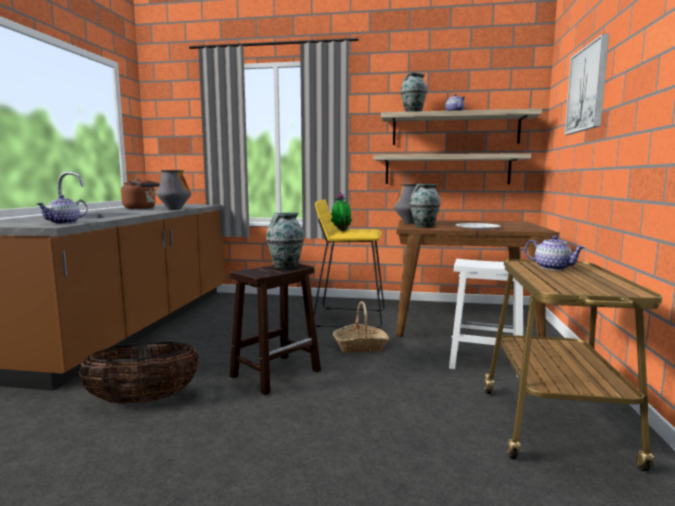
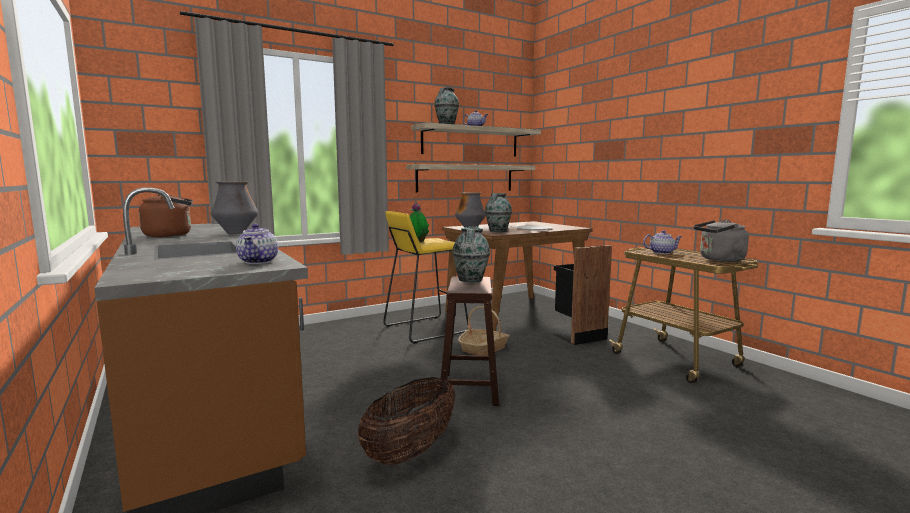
camera: 40 degrees left, 0 degrees up
white stool [449,259,523,377] -> black trash can [553,245,612,345]
picture [564,34,609,135] -> none
none -> grey kettle [694,219,749,262]

